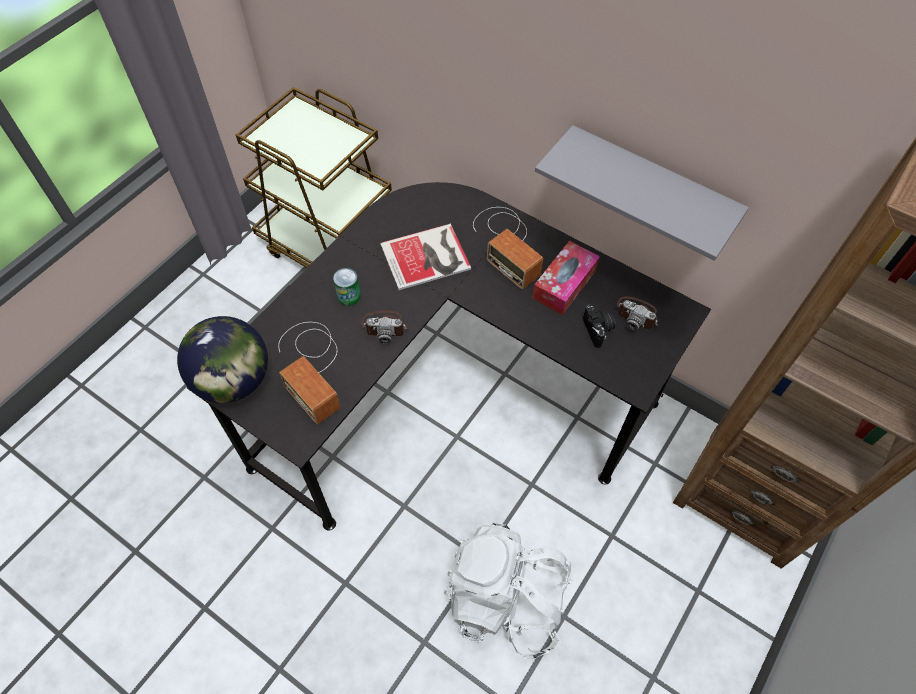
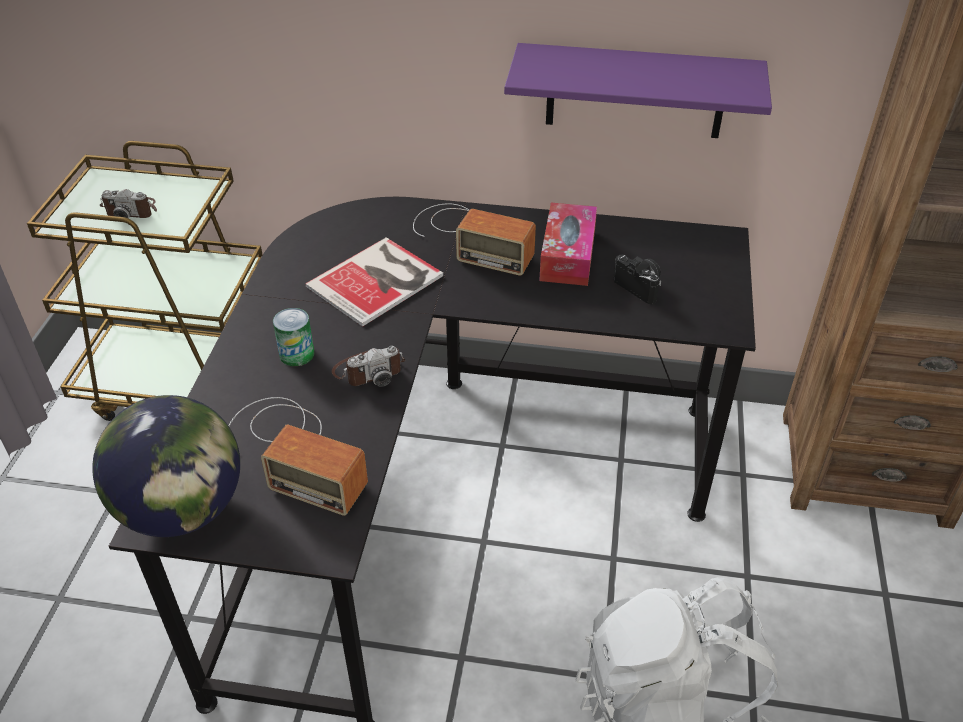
camera: 25 degrees left, 15 degrees down
grey shelf [535,125,749,261] -> purple shelf [504,43,772,138]
camera [616,296,658,330] -> camera moved to [99,189,157,219]

